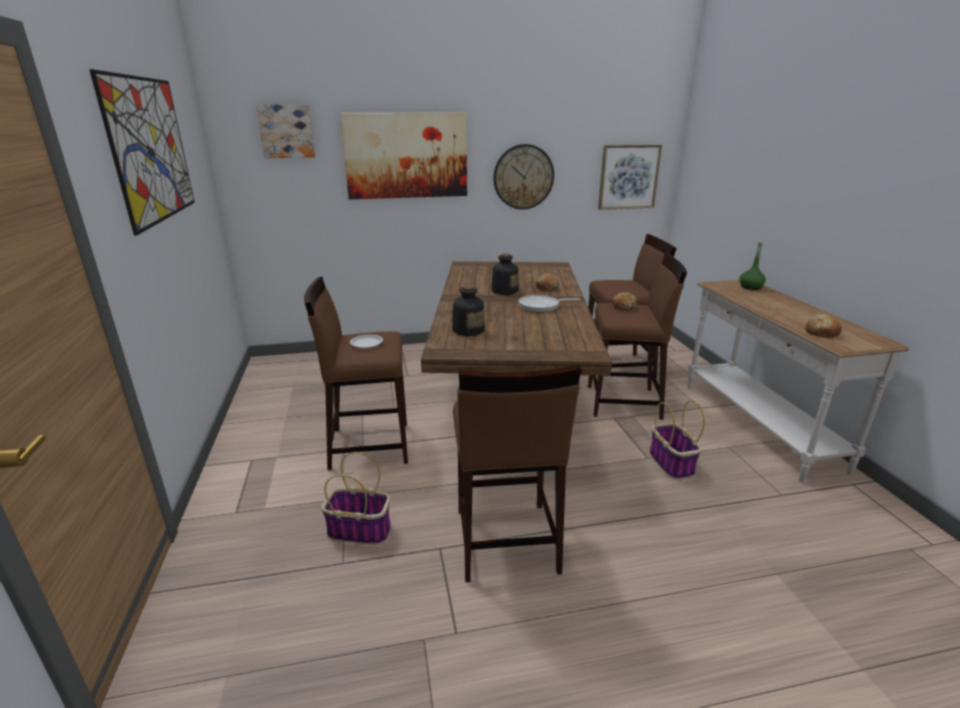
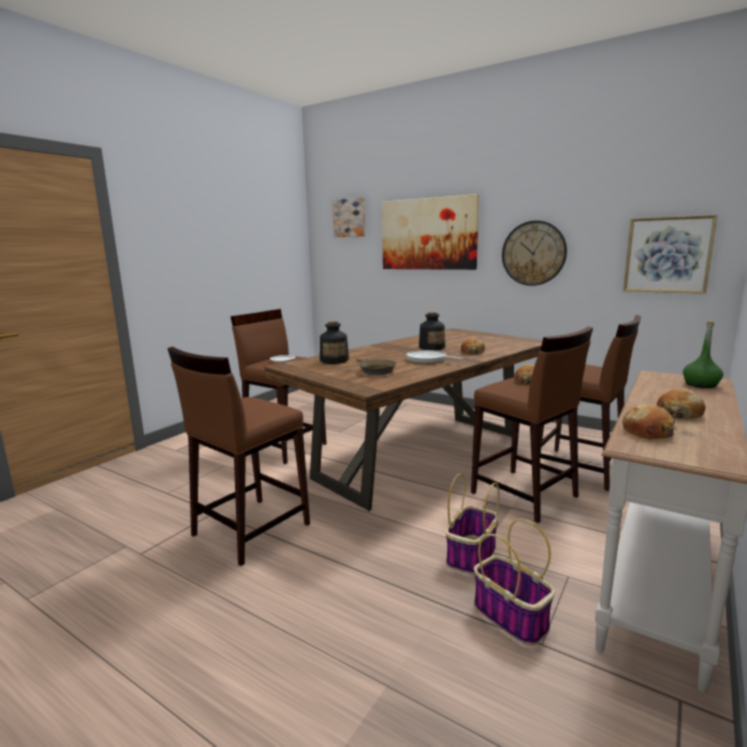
camera: 45 degrees right, 10 degrees down
picture [89,69,195,236] -> none
basket [321,452,391,545] -> basket moved to [474,519,555,646]
none -> brown frying pan [356,359,397,375]
none -> bread [657,388,706,419]

